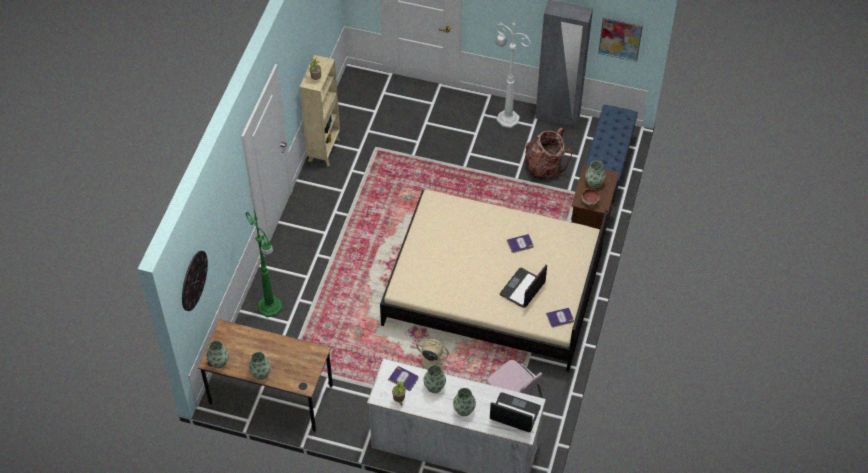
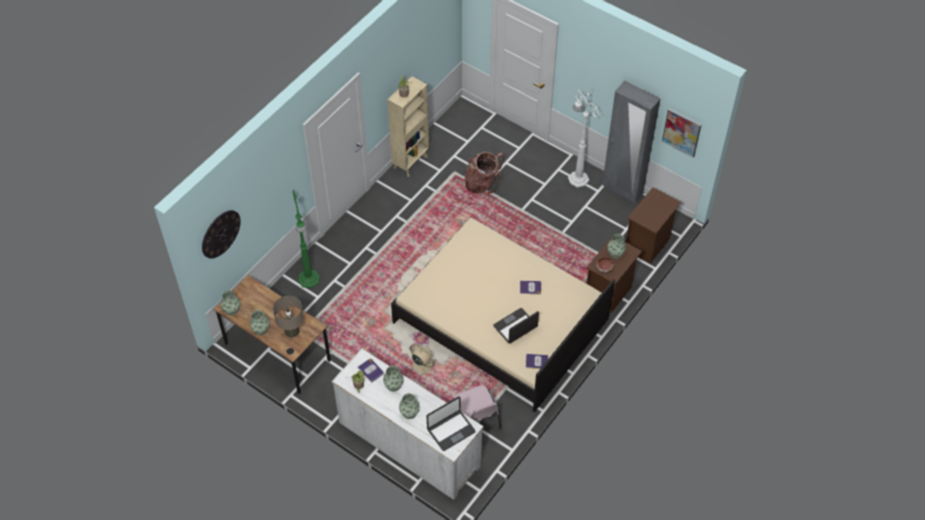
camera: 20 degrees right, 0 degrees up
laptop [490,392,541,432] -> laptop turned 105 degrees clockwise [427,396,476,451]
backpack [525,127,572,179] -> backpack moved to [465,152,505,194]
blue bench [586,105,638,204] -> brown nightstand [626,187,681,264]
none -> beige table lamp [273,296,304,338]

